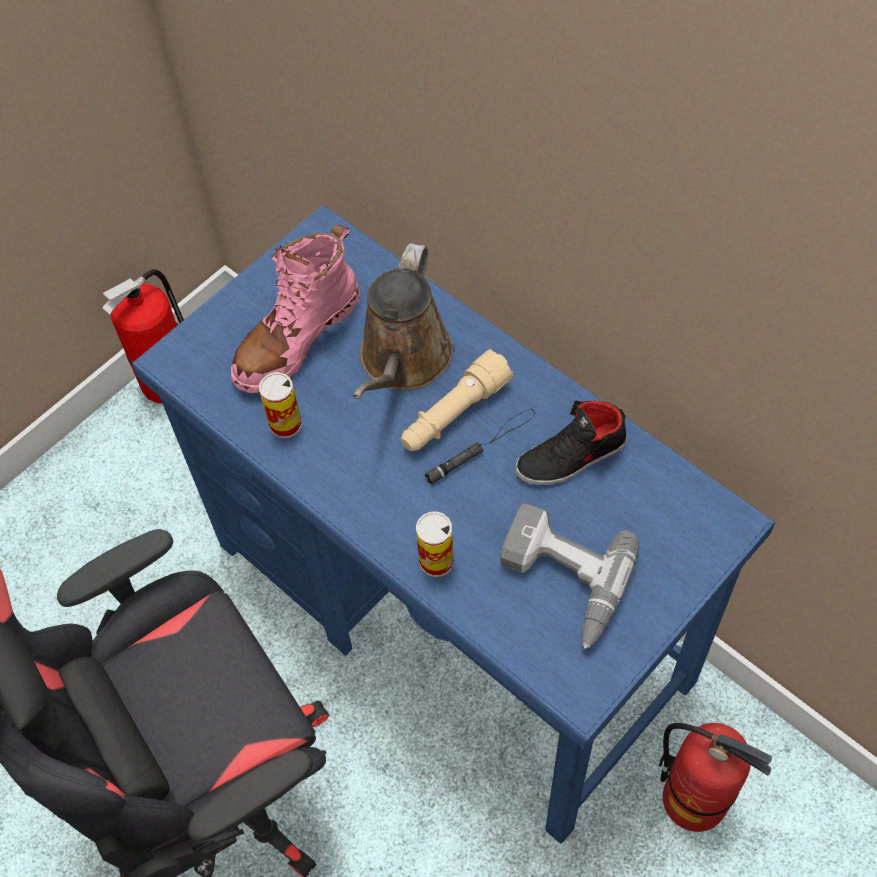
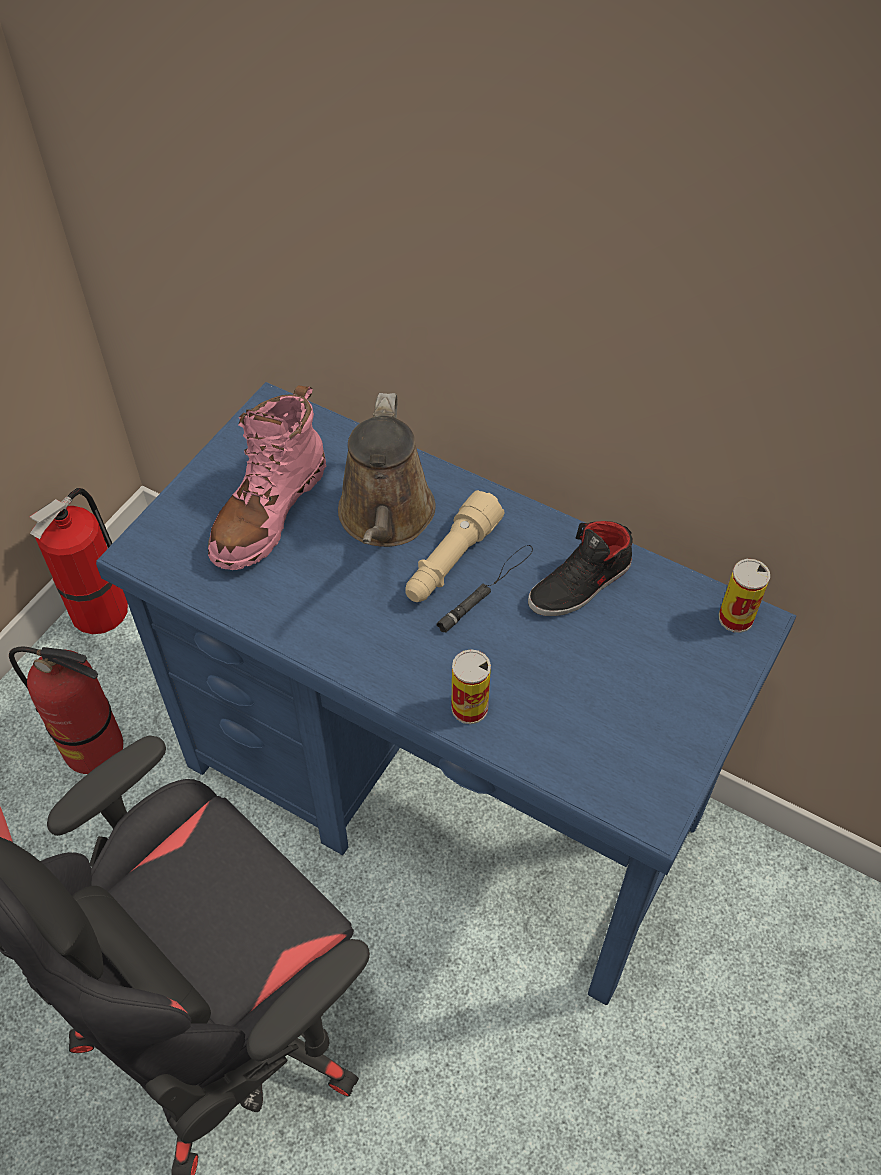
camera: 15 degrees left, 5 degrees down
can [259,372,302,438] -> can moved to [719,559,770,633]
power drill [500,503,639,649] -> none
fire extinguisher [659,723,772,832] -> fire extinguisher moved to [9,647,123,774]

